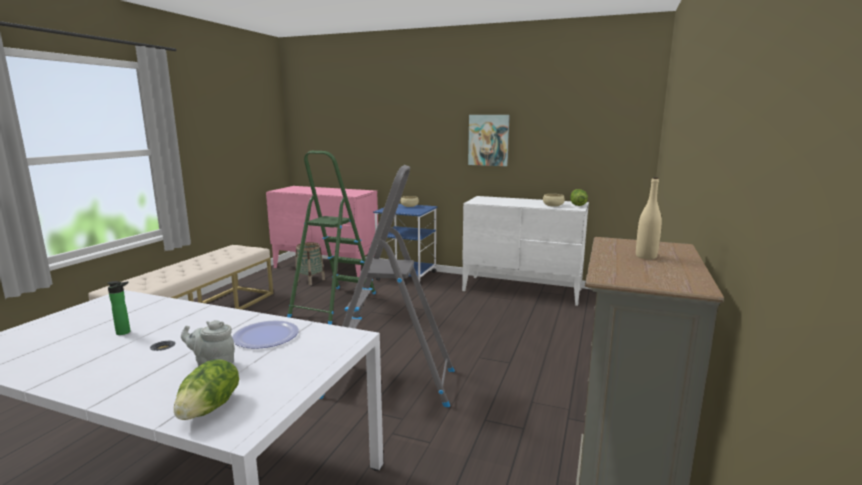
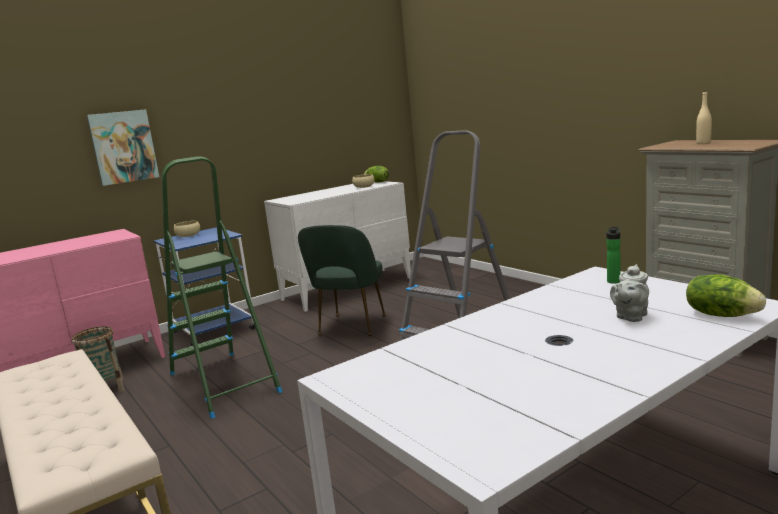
camera: 55 degrees left, 0 degrees up
bottle [107,281,131,335] -> bottle moved to [606,227,621,284]
plate [232,320,299,349] -> none
picture [468,115,510,166] -> picture moved to [87,109,159,186]
none -> green chair [298,225,386,336]

